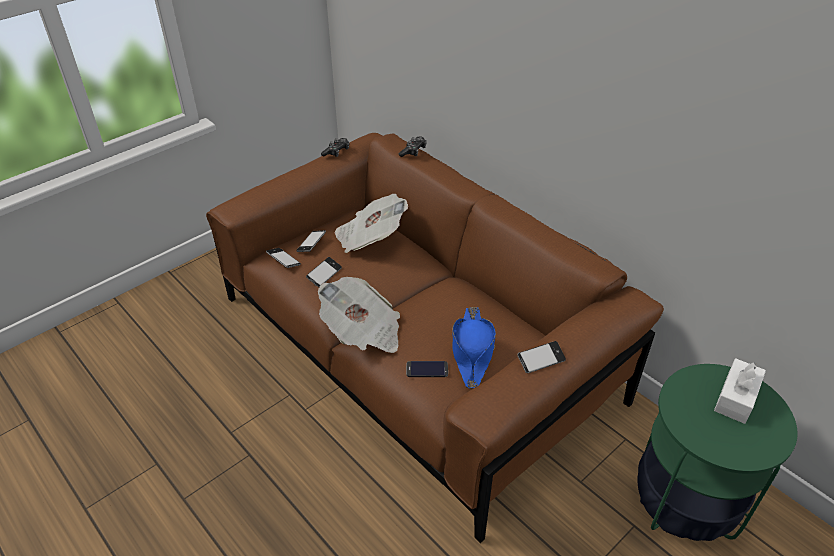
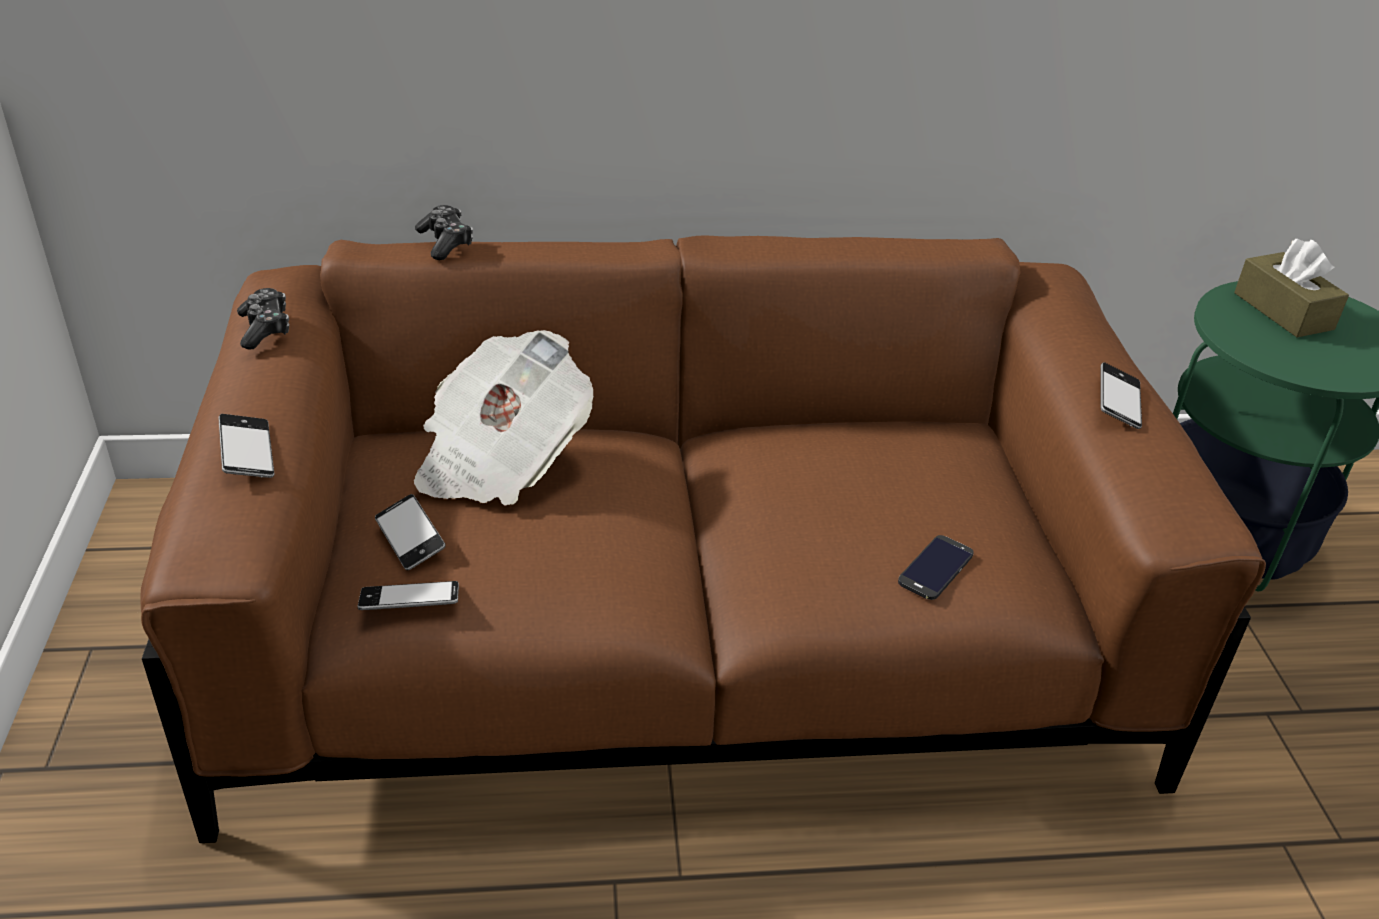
camera: 55 degrees left, 5 degrees down
phone [306,257,342,287] -> phone moved to [219,414,274,478]
newspaper [318,277,400,353] -> none
blue hat [452,307,496,389] -> none
white tissue box [714,358,766,424] -> brown tissue box [1234,239,1349,337]

